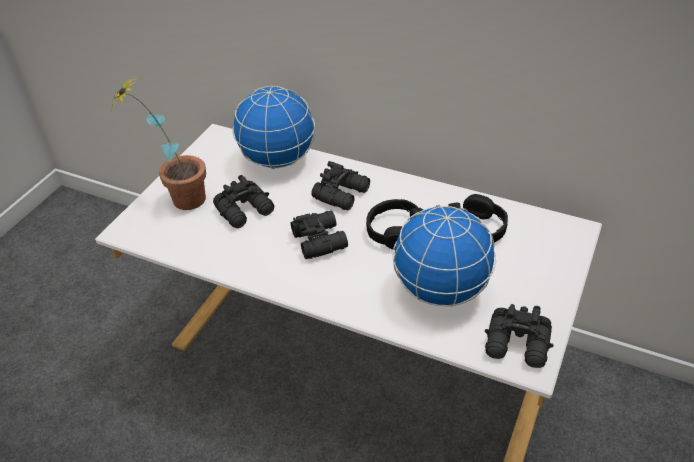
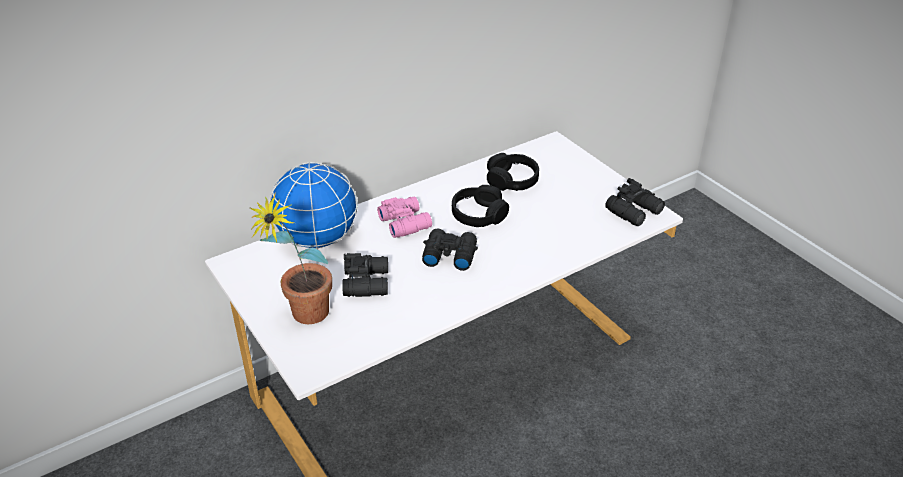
camera: 60 degrees left, 5 degrees down
black binoculars [311,161,370,210] -> pink binoculars [377,196,432,238]
globe [393,205,496,307] -> none

